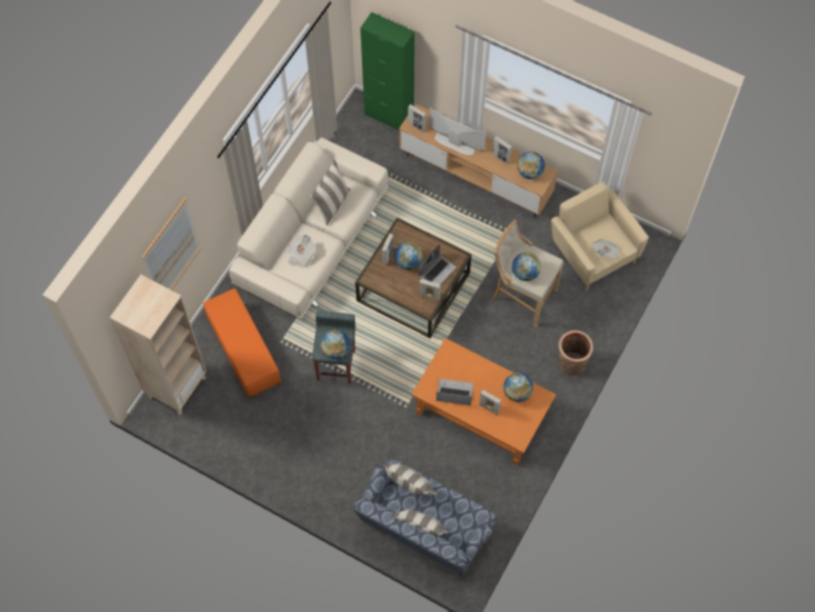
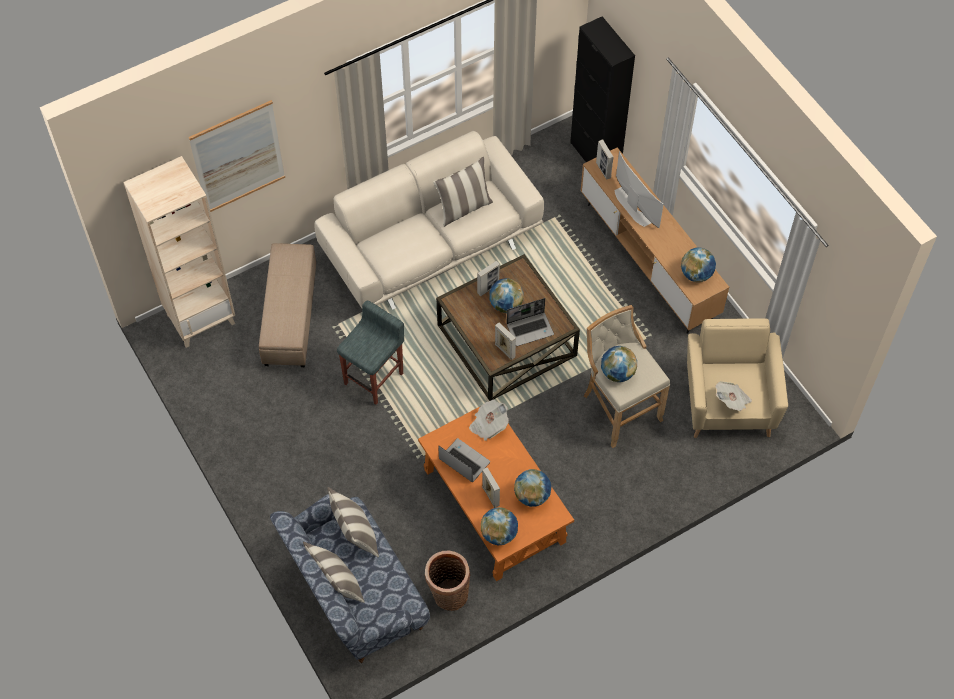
camera: 30 degrees right, 5 degrees down
orange ottoman [203,288,281,398] -> beige ottoman [259,243,316,367]
newspaper [288,235,316,267] -> newspaper moved to [469,400,509,441]
globe [321,330,350,359] -> globe moved to [481,507,518,545]
green cabinet [360,12,415,130] -> black cabinet [570,16,635,162]
picture frame [492,136,512,165] -> none
basket [558,330,593,376] -> basket moved to [425,551,470,611]

